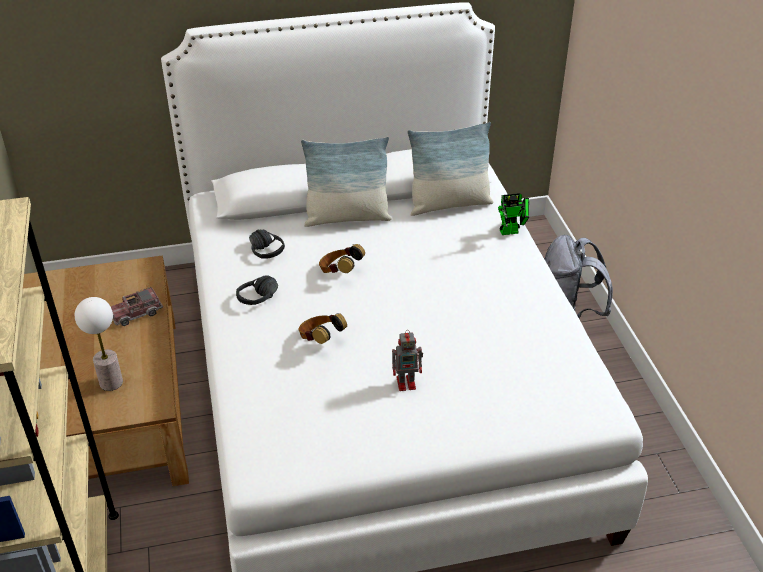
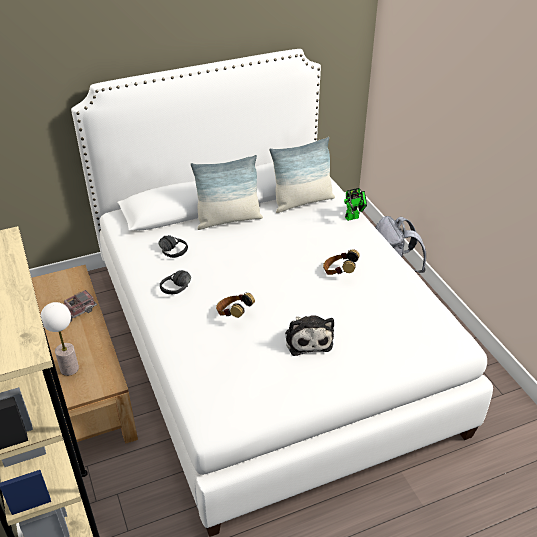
camera: 10 degrees left, 0 degrees up
headphones [319,244,365,273] -> headphones moved to [323,249,360,275]
toy robot [392,330,423,391] -> plush toy [285,316,334,356]

